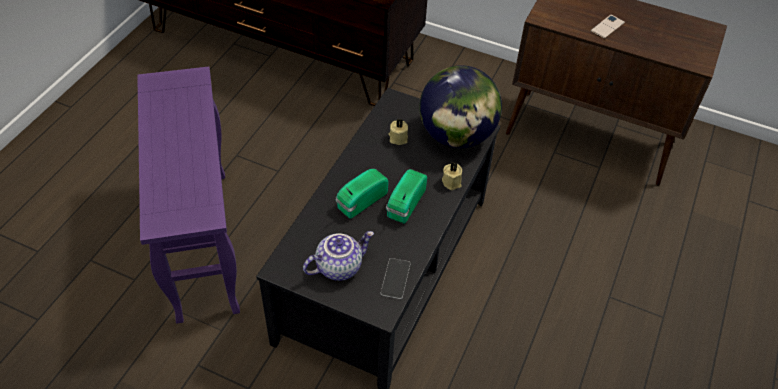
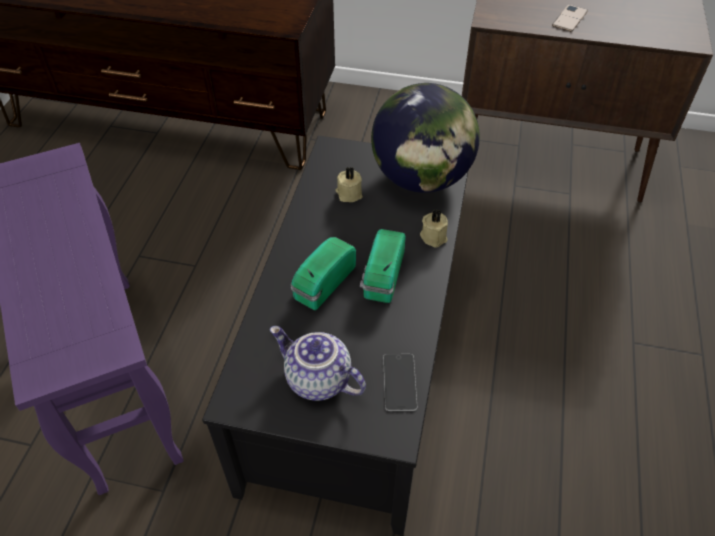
camera: 10 degrees left, 0 degrees up
teapot [303,231,374,281] -> teapot turned 105 degrees counterclockwise [270,326,366,401]

